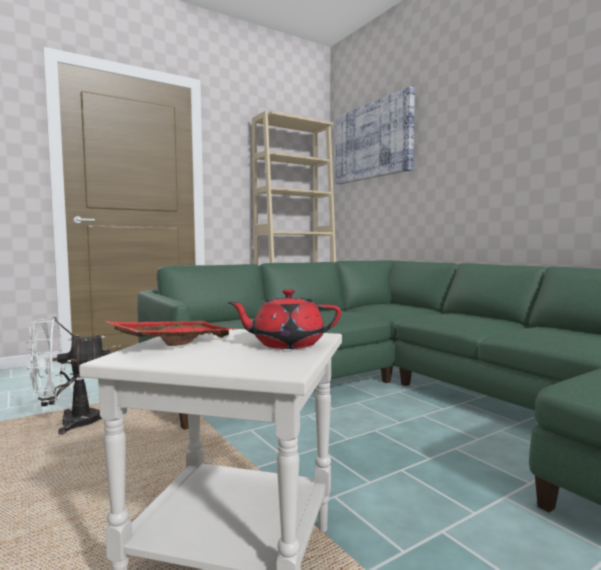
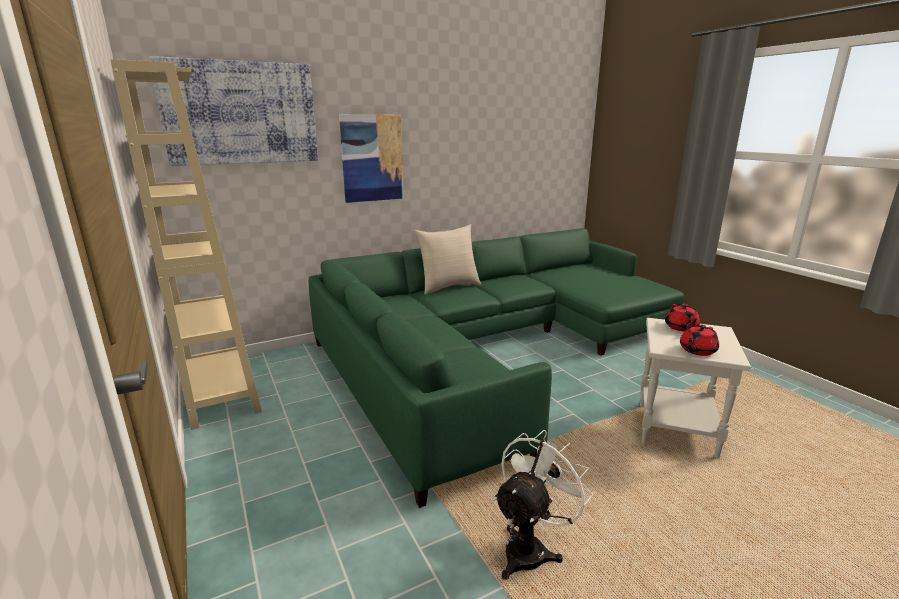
camera: 85 degrees left, 15 degrees up
white fan [26,317,110,435] -> white fan turned 120 degrees counterclockwise [493,430,593,580]
red tray [104,321,237,346] -> red teapot [680,325,719,356]
none -> picture [339,114,404,203]
none -> beige pillow [414,224,481,295]

